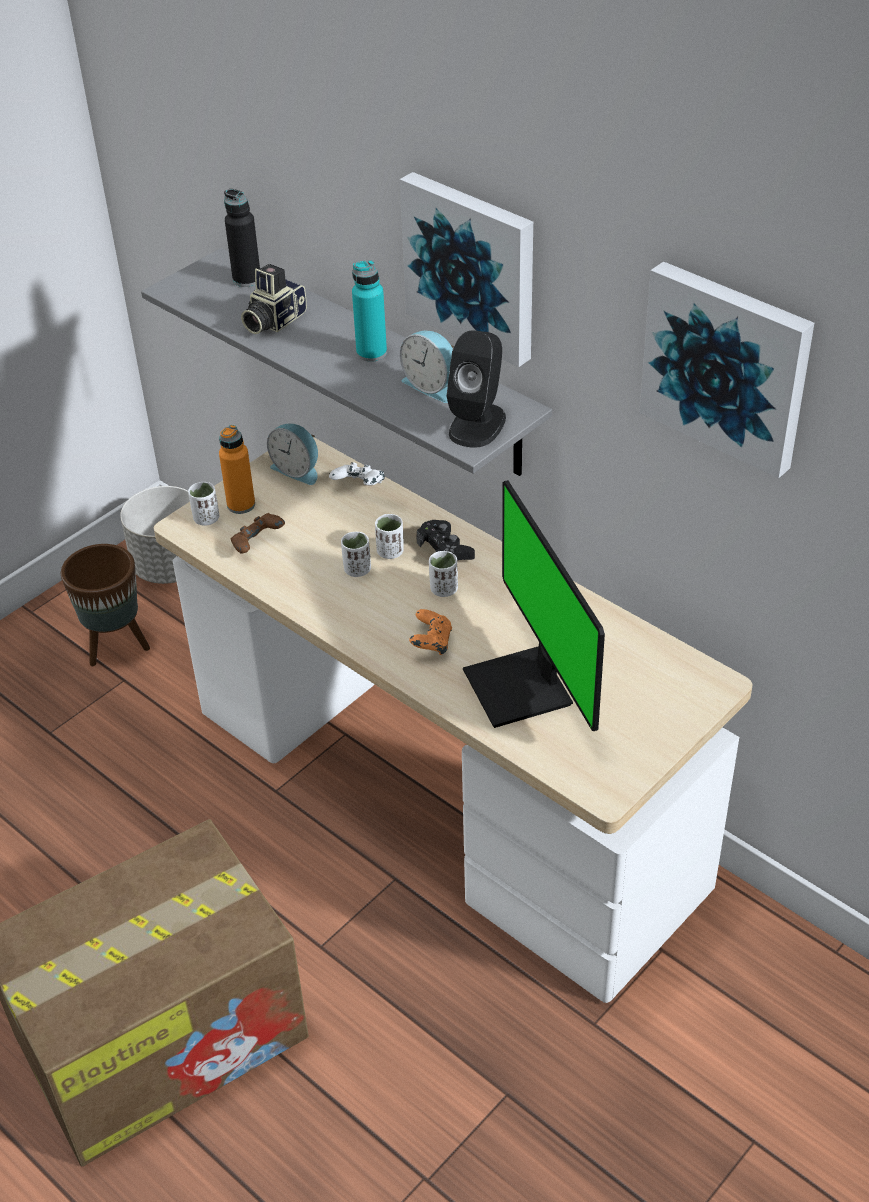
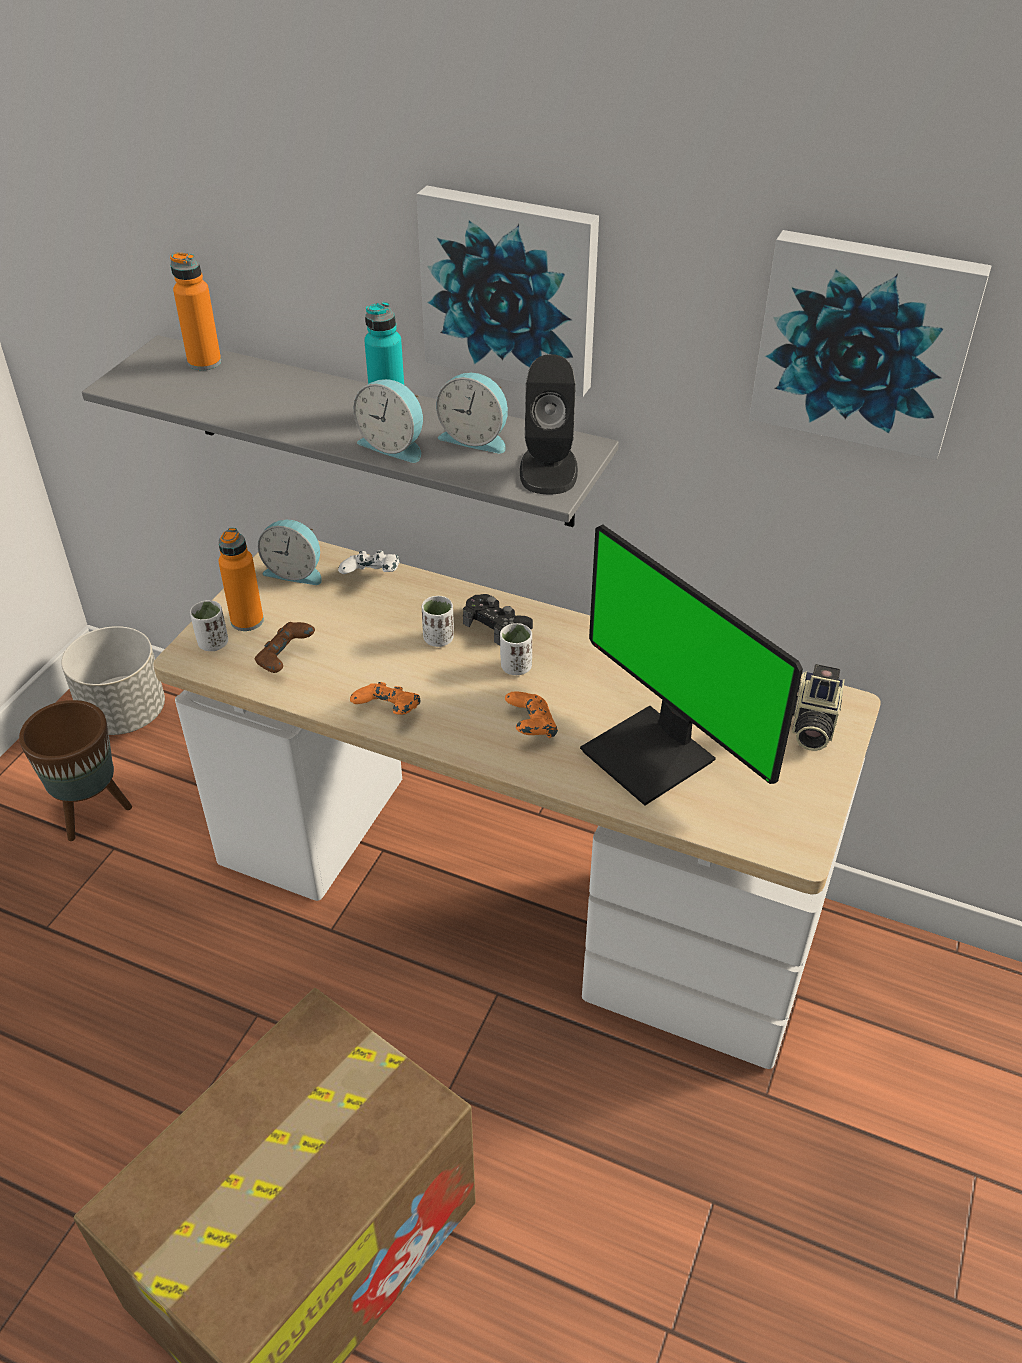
camera: 20 degrees left, 0 degrees up
black bottle [224,189,260,287] -> orange bottle [170,253,221,370]
camera [241,264,307,334] -> camera moved to [792,664,845,751]
white cup [341,532,371,577] -> none
none -> orange game controller [350,682,420,715]
none -> alarm clock [353,379,423,463]

